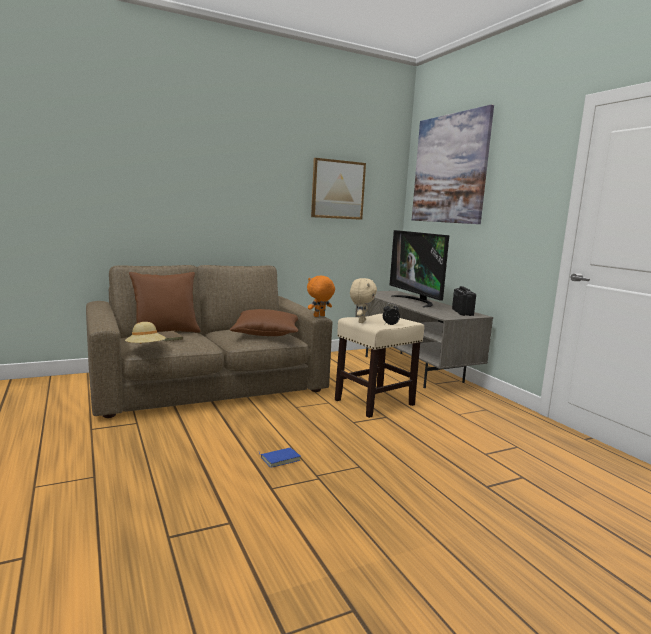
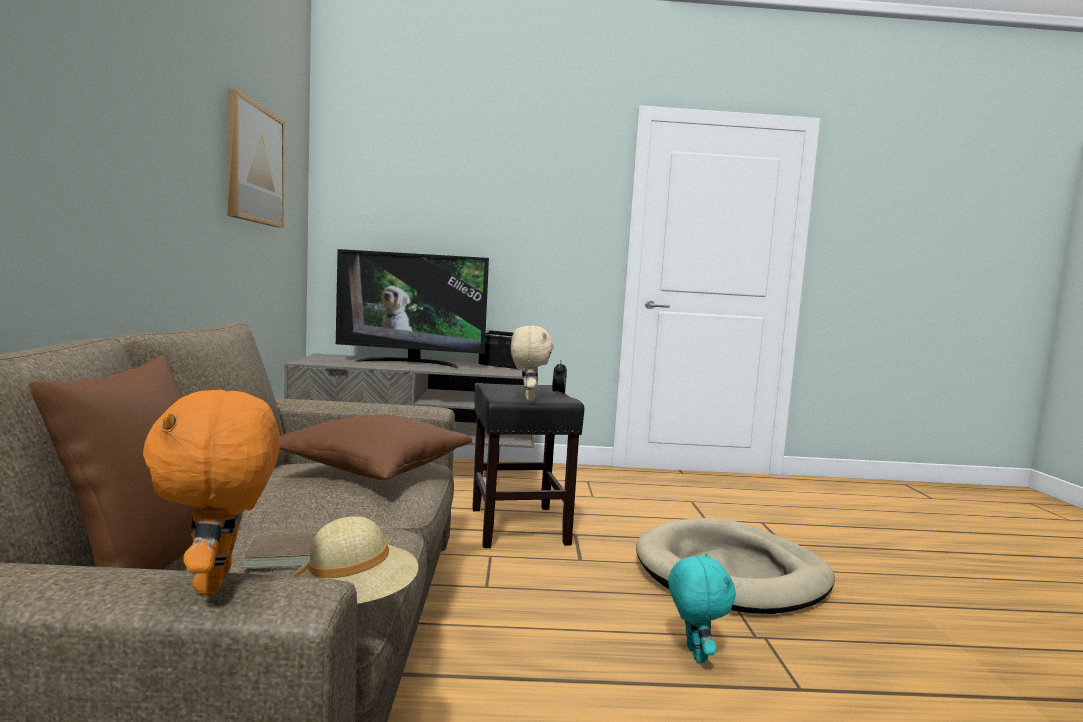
camera: 65 degrees left, 5 degrees down
blue book [258,447,301,468] -> turquoise plush toy [668,553,736,663]
orange plush toy [307,276,335,317] -> orange plush toy moved to [143,390,280,595]
beige stool [335,314,424,418] -> black stool [472,383,584,548]
beige plush toy [350,278,377,323] -> beige plush toy turned 45 degrees clockwise [511,326,554,401]
picture [412,105,494,224] -> none
none -> beige dog bed [636,518,835,614]

